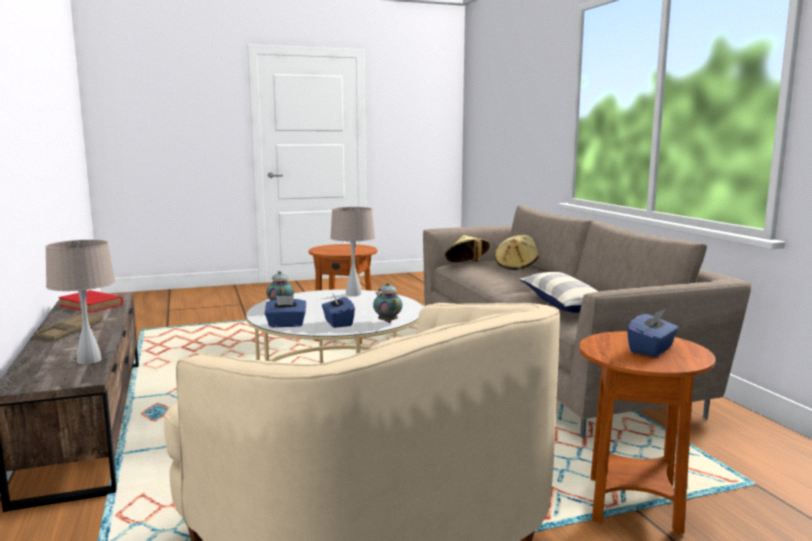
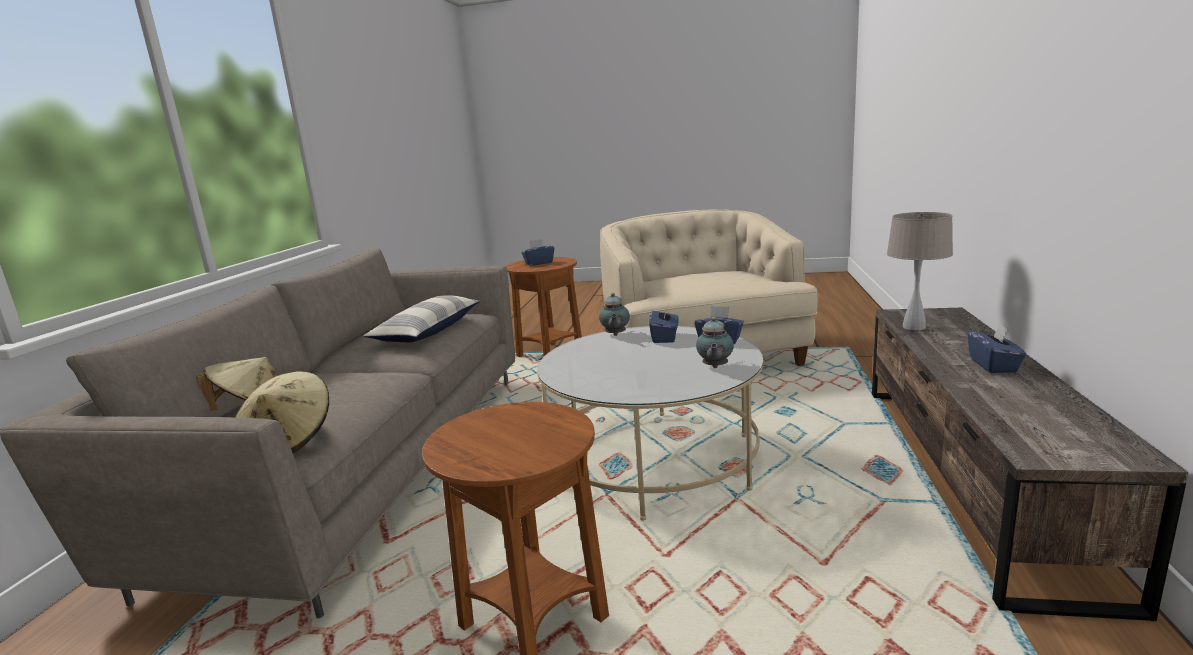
camera: 150 degrees left, 5 degrees up
brown tray [35,314,103,340] -> blue tissue box [968,324,1026,373]
red book [58,290,123,313] -> none
beige table lamp [330,207,375,296] -> none

